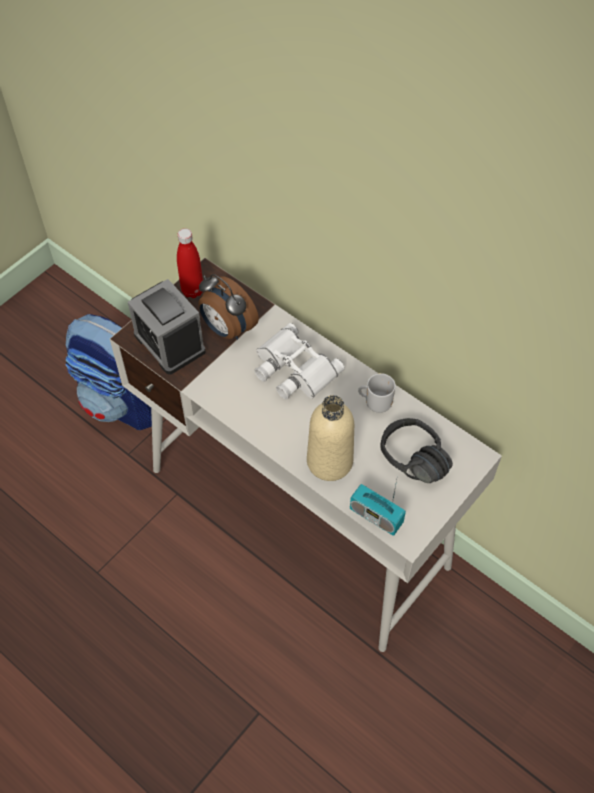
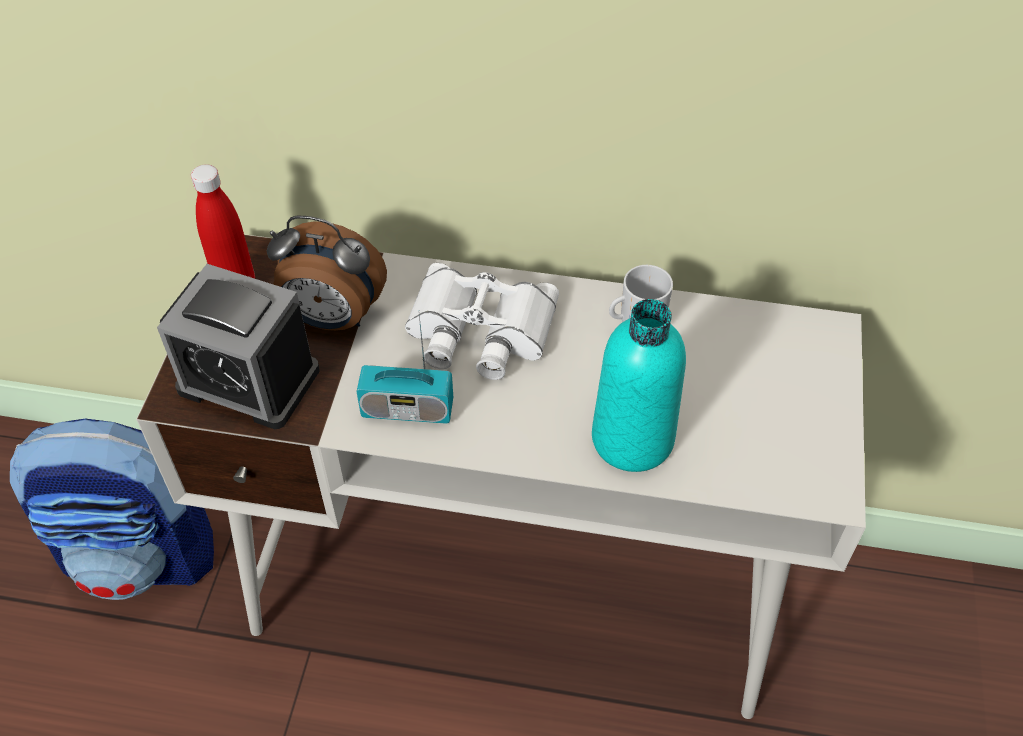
camera: 30 degrees left, 5 degrees down
beige bottle [307,395,354,481] -> turquoise bottle [592,299,686,472]
radio [350,480,406,536] -> radio moved to [356,310,453,424]
black headphones [380,418,453,483] -> none

